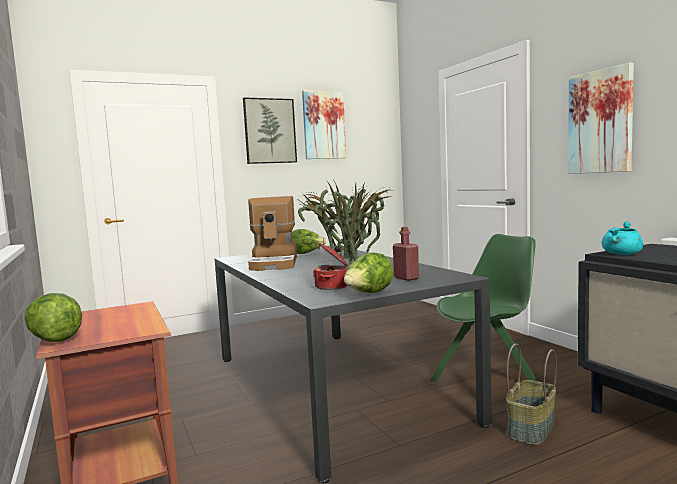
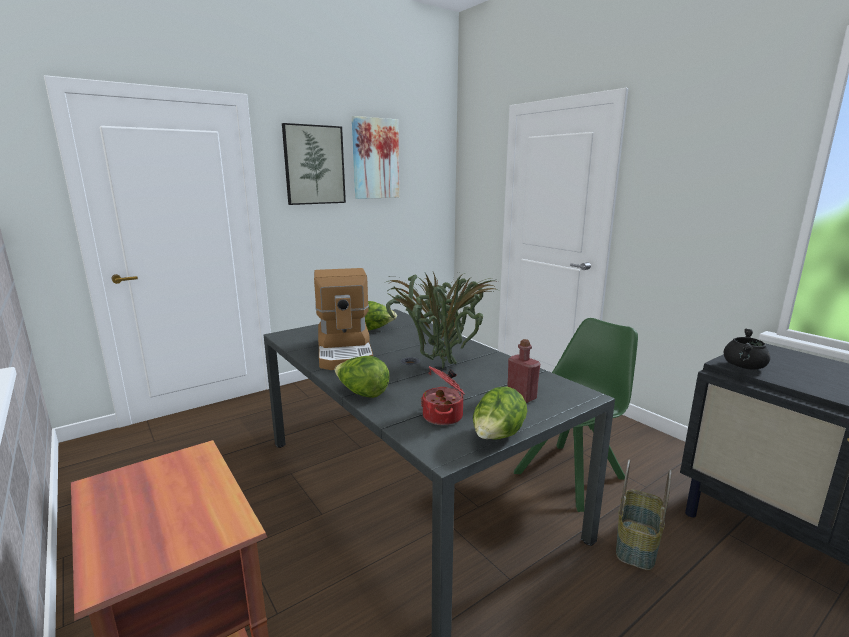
camera: 10 degrees left, 10 degrees up
lettuce [25,293,82,342] -> lettuce moved to [335,356,390,398]
picture [568,63,634,174] -> none
turquoise cooking pot [602,221,643,255] -> black cooking pot [724,329,770,369]

